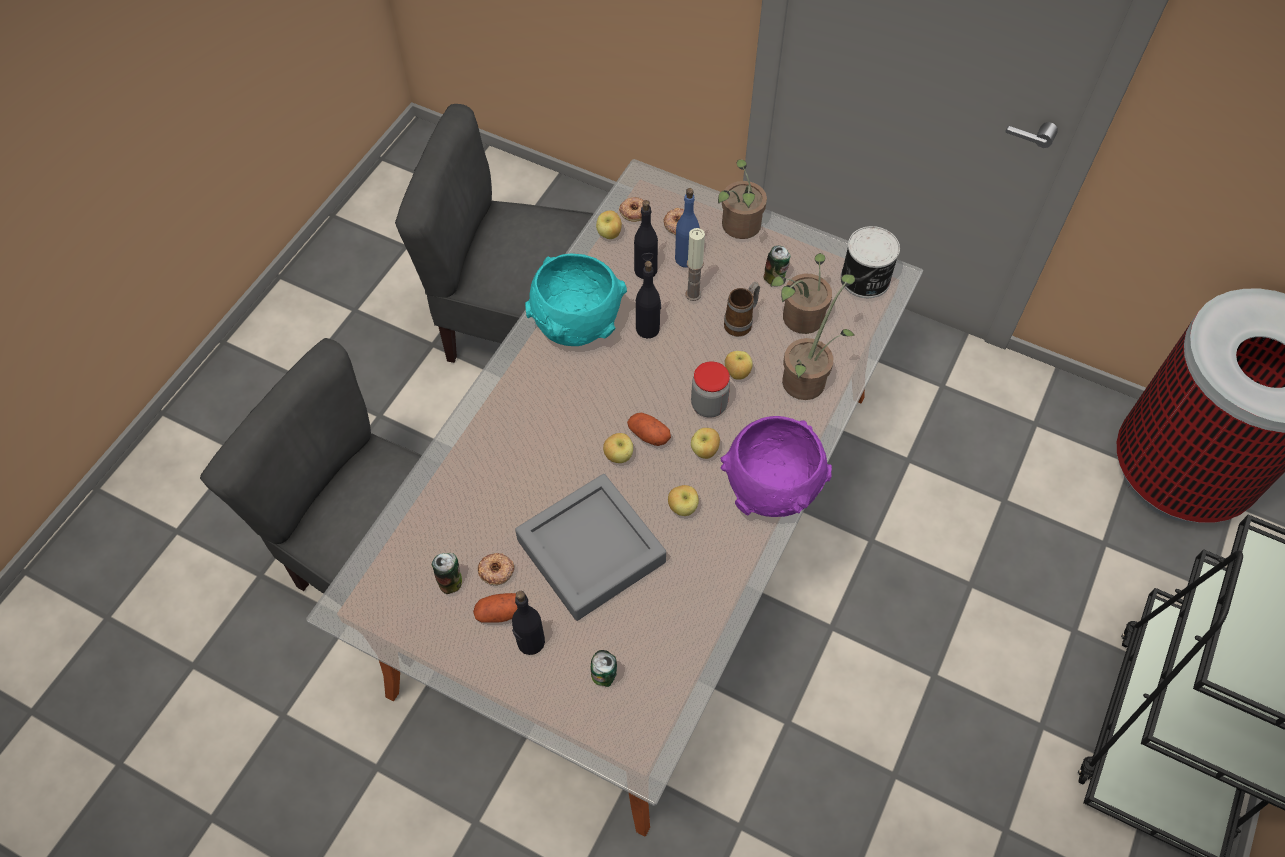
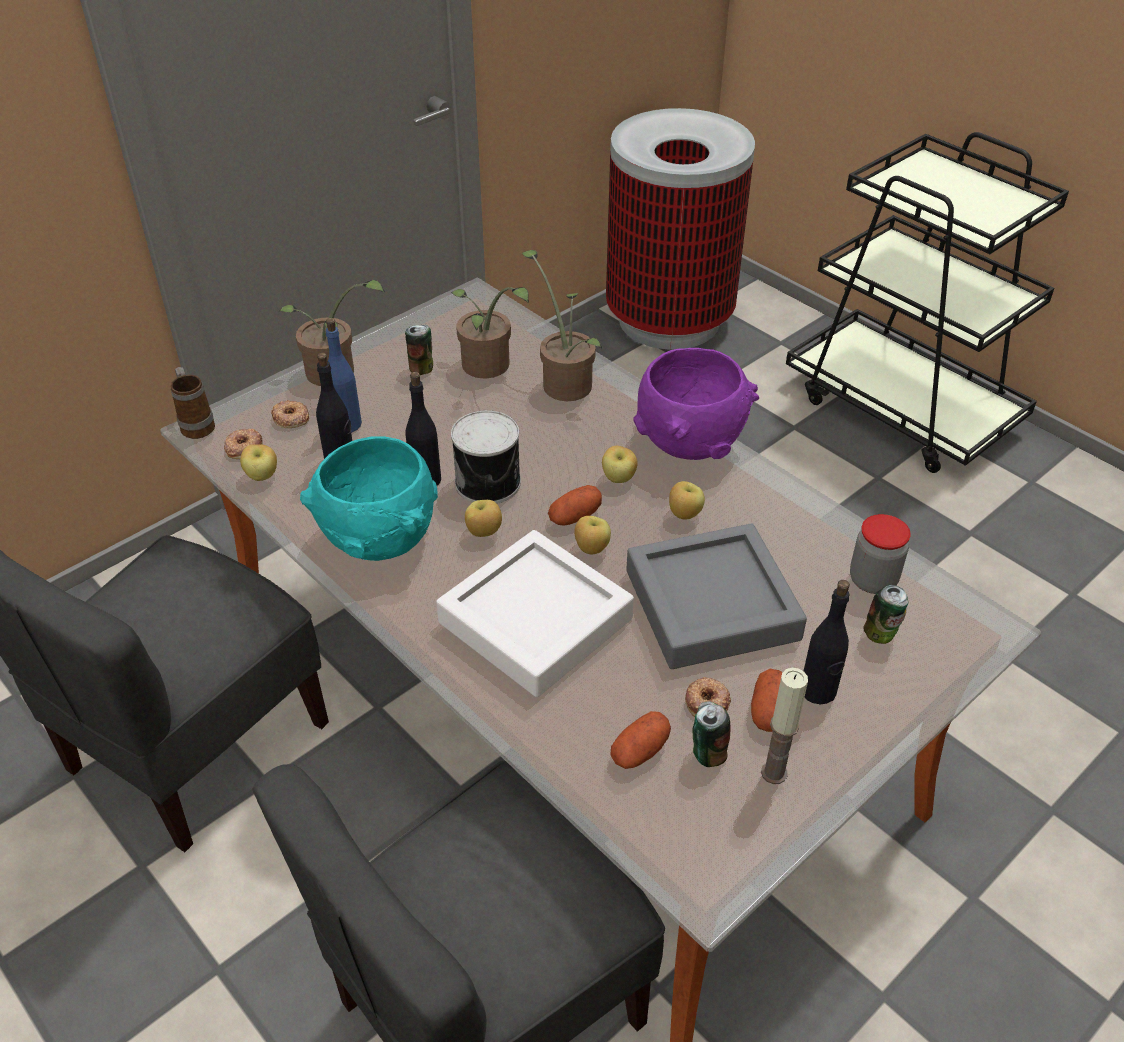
camera: 70 degrees left, 15 degrees down
candle [685,228,705,301] -> candle moved to [761,668,808,784]
jar [691,361,730,418] -> jar moved to [850,514,911,594]
mug [724,282,760,336] -> mug moved to [171,367,215,439]
apple [725,351,753,380] -> apple moved to [465,500,502,537]
can [841,226,900,298] -> can moved to [451,410,521,504]
none -> white tray [436,530,634,697]
none -> potato [611,711,671,769]

